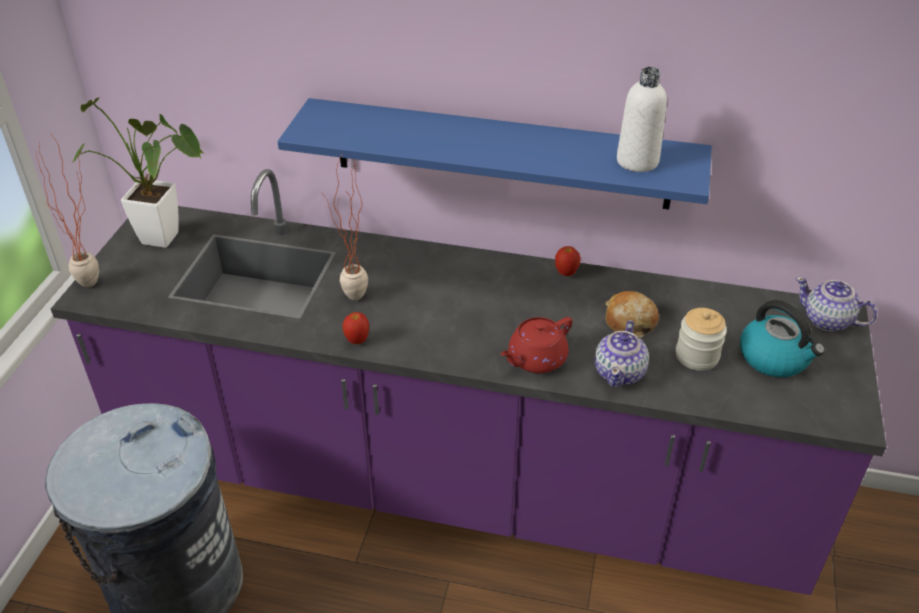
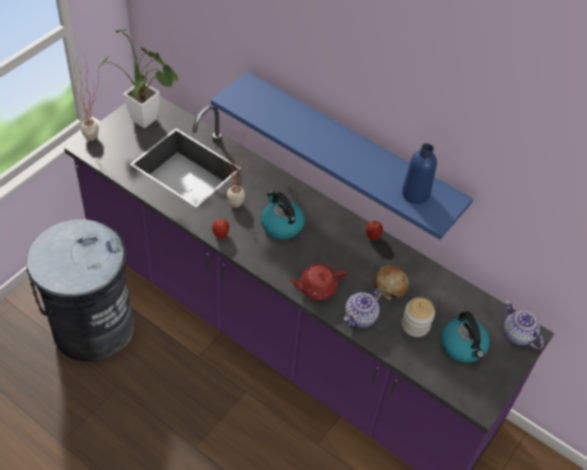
camera: 20 degrees right, 10 degrees up
white bottle [617,67,667,172] -> blue bottle [402,143,437,204]
none -> kettle [261,190,305,239]

